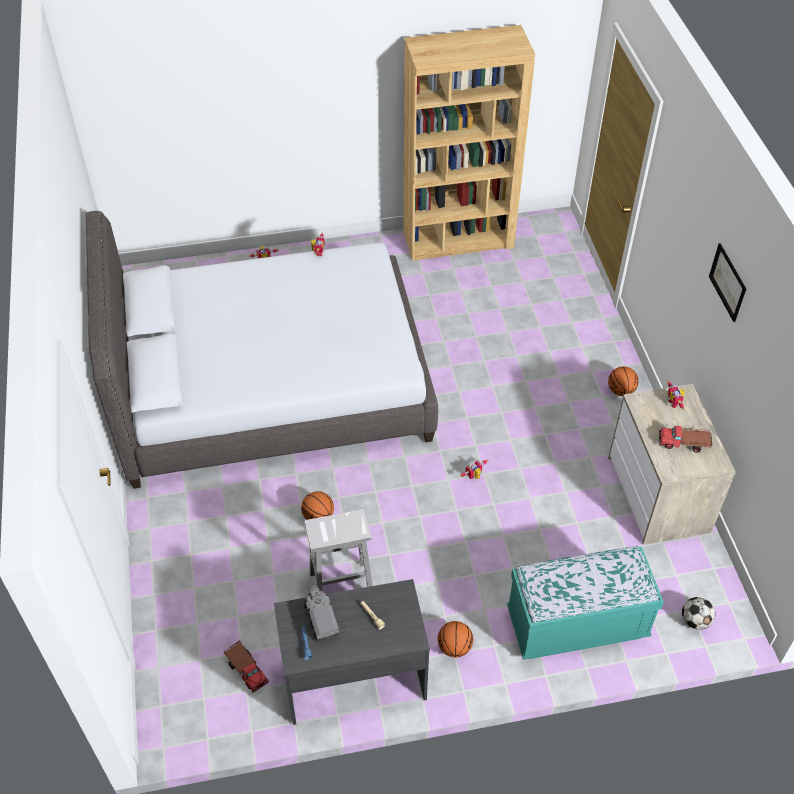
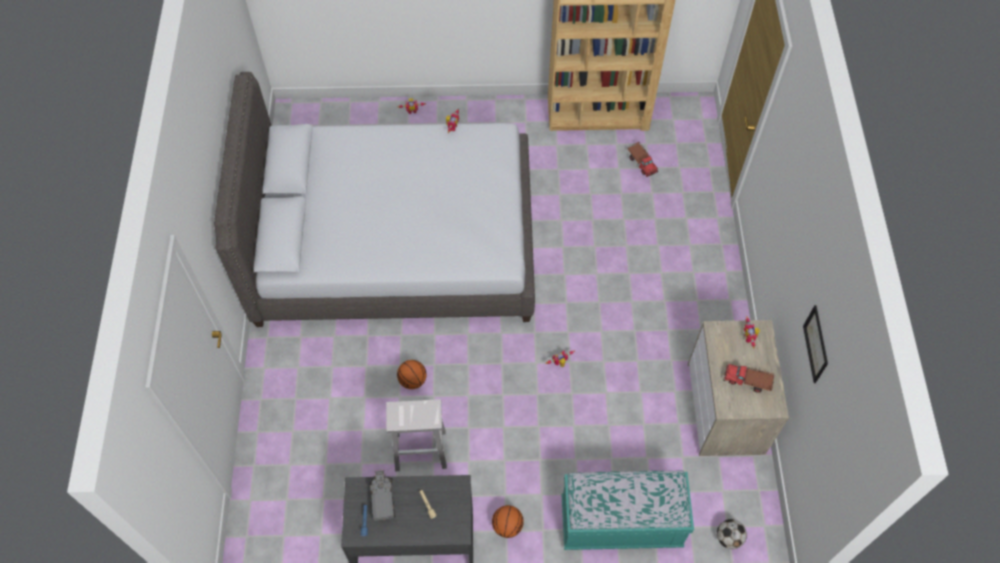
camera: 10 degrees right, 10 degrees up
toy truck [224,640,269,693] -> toy truck moved to [627,142,658,177]
basketball [608,366,639,396] -> none
picture [709,243,746,322] -> picture moved to [803,305,828,383]

